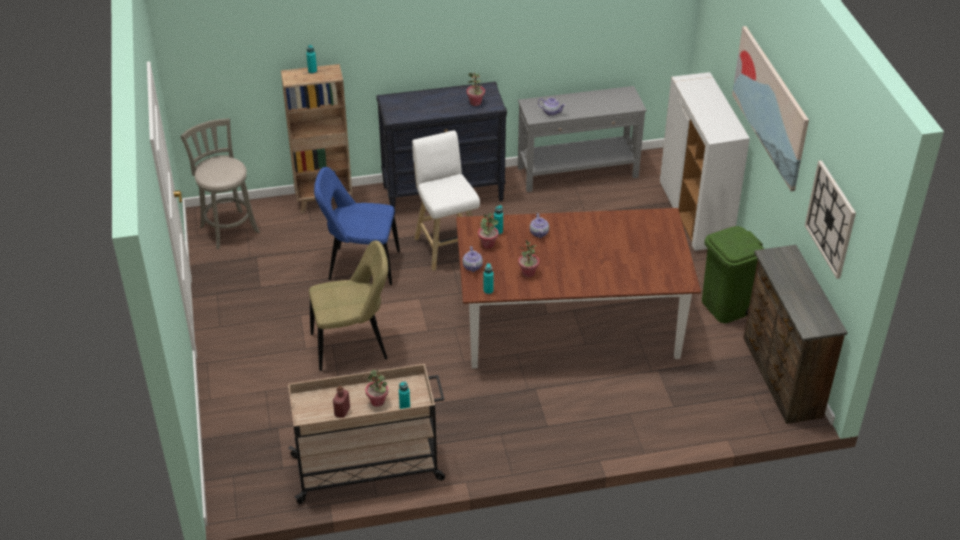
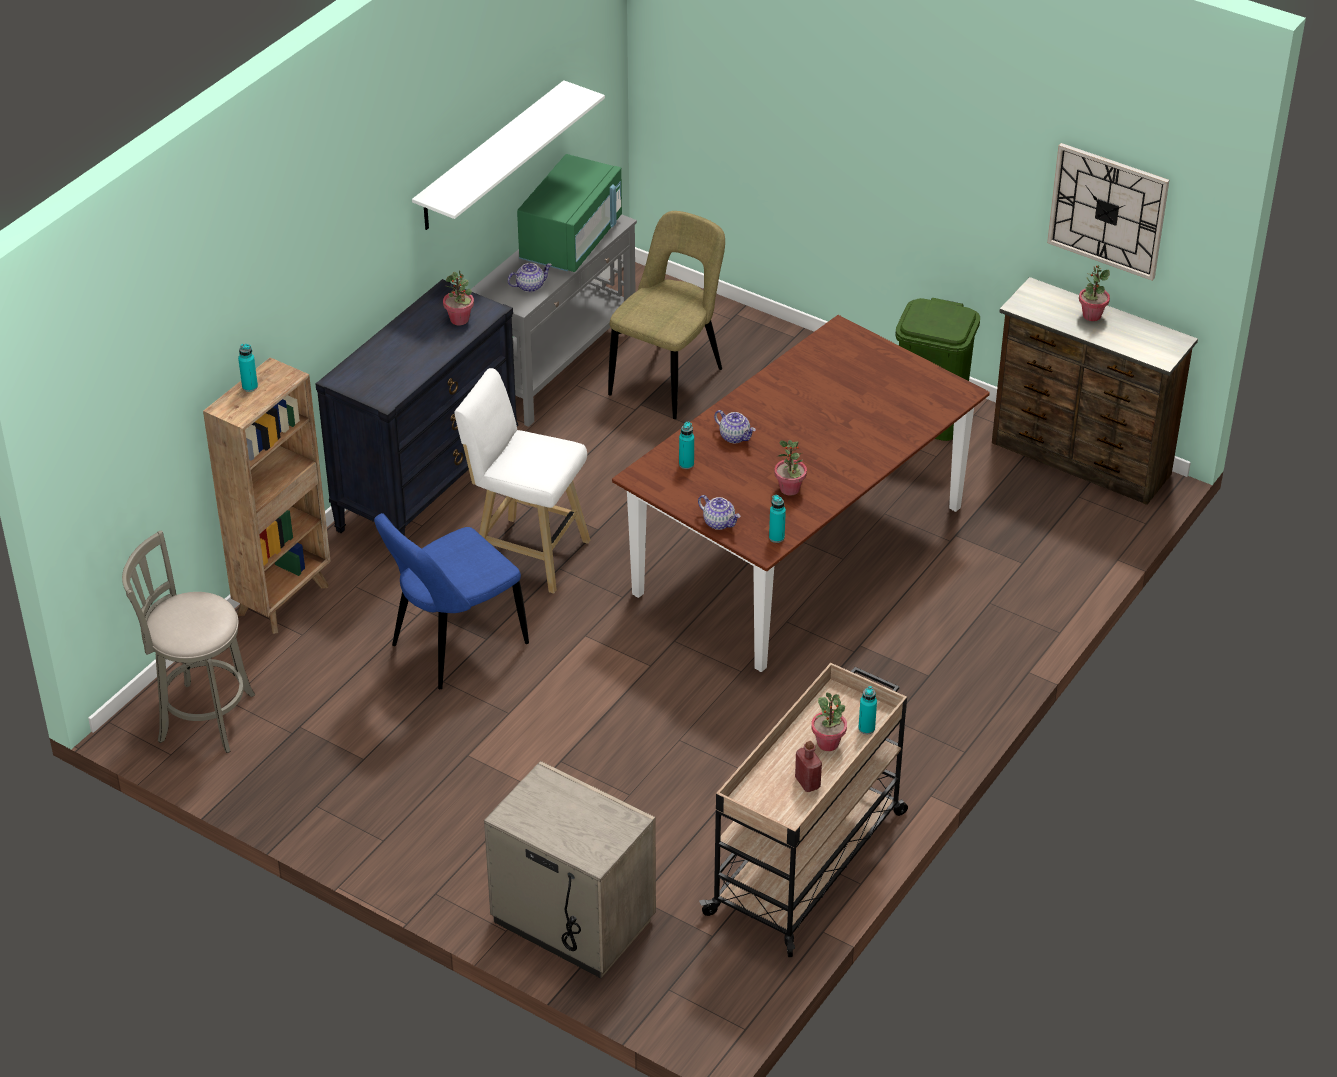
camera: 45 degrees left, 0 degrees up
beige chair [309,241,388,371] -> beige chair moved to [608,211,725,419]
potted plant [478,213,499,249] -> potted plant moved to [1079,265,1110,321]
white cabinet [660,72,750,251] -> none
picture [732,26,809,191] -> none
none -> white shelf [412,80,605,230]
none -> beige nightstand [484,761,656,978]
none -> green microwave [517,154,622,272]

